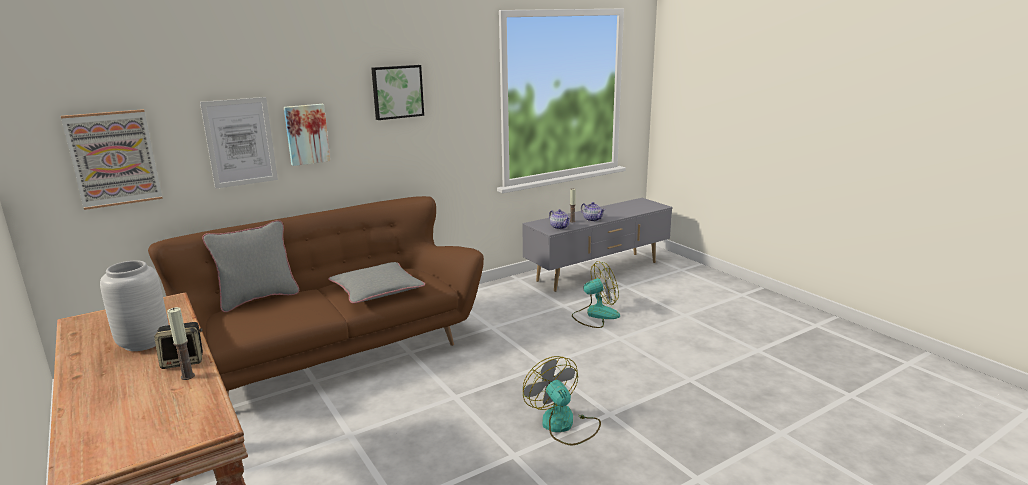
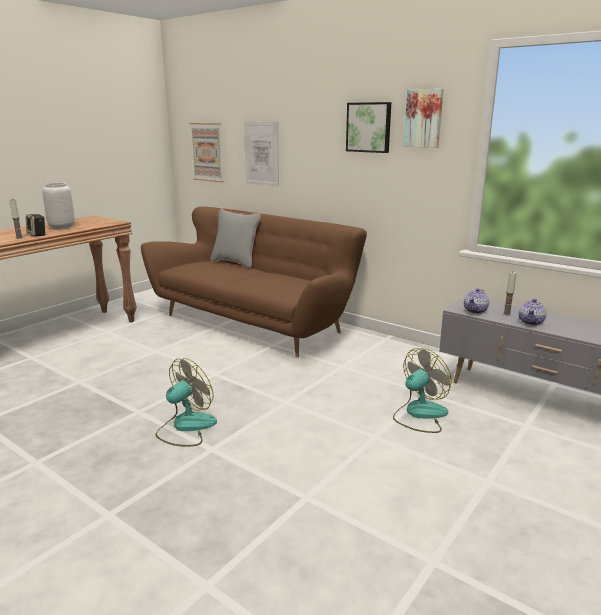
camera: 70 degrees right, 0 degrees up
picture [284,104,330,166] -> picture moved to [404,89,443,148]
grey pillow [328,262,425,303] -> none
fan [572,261,620,328] -> fan turned 90 degrees counterclockwise [393,348,451,433]

